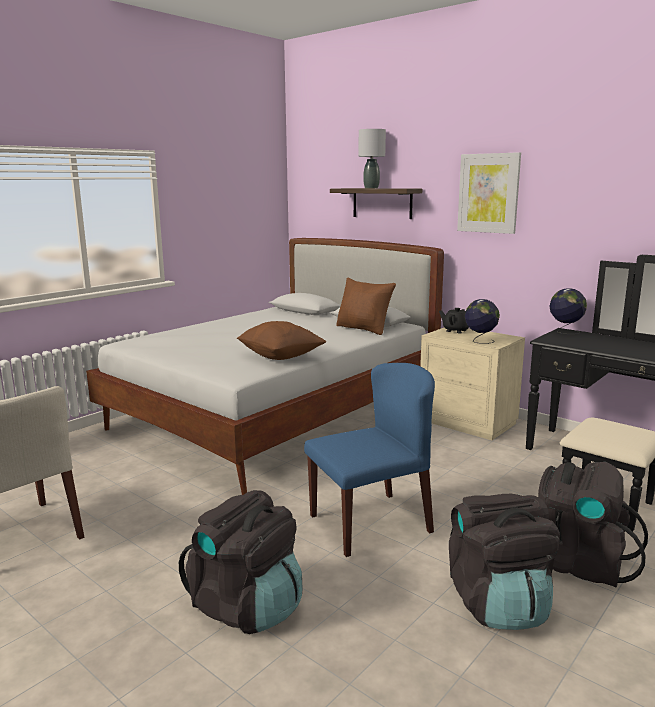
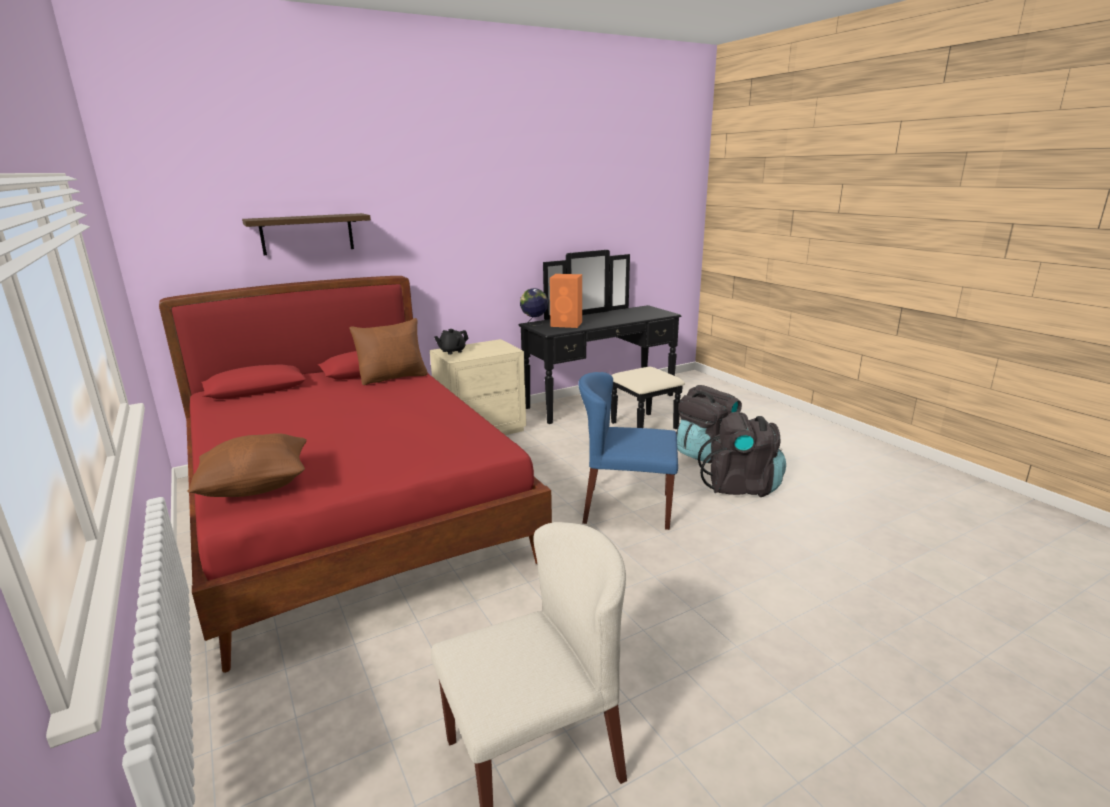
camera: 70 degrees left, 5 degrees up
white bed [86,238,444,495] -> red bed [159,276,552,673]
black backpack [179,490,302,634] -> none
brown pillow [237,321,326,360] -> brown pillow moved to [187,433,307,497]
blue chair [304,363,435,557] -> blue chair turned 75 degrees counterclockwise [578,372,678,530]
grey table lamp [358,129,386,188] -> none
picture [457,152,521,234] -> none
globe [465,299,500,344] -> none
none -> orange speaker [550,274,582,328]

